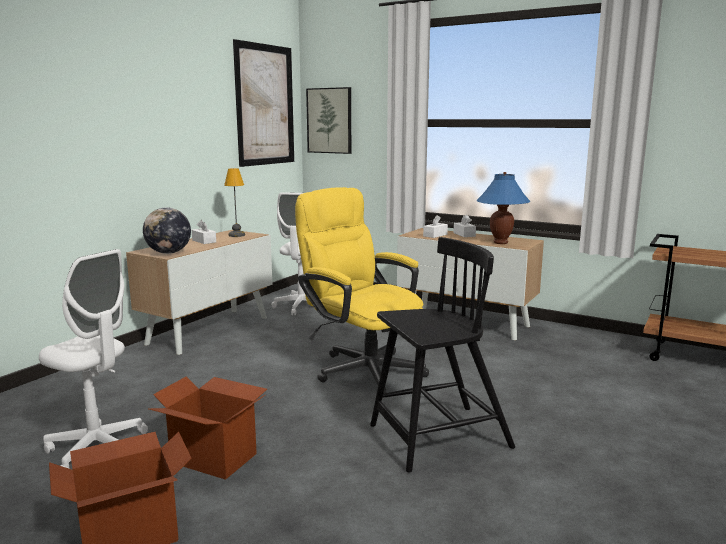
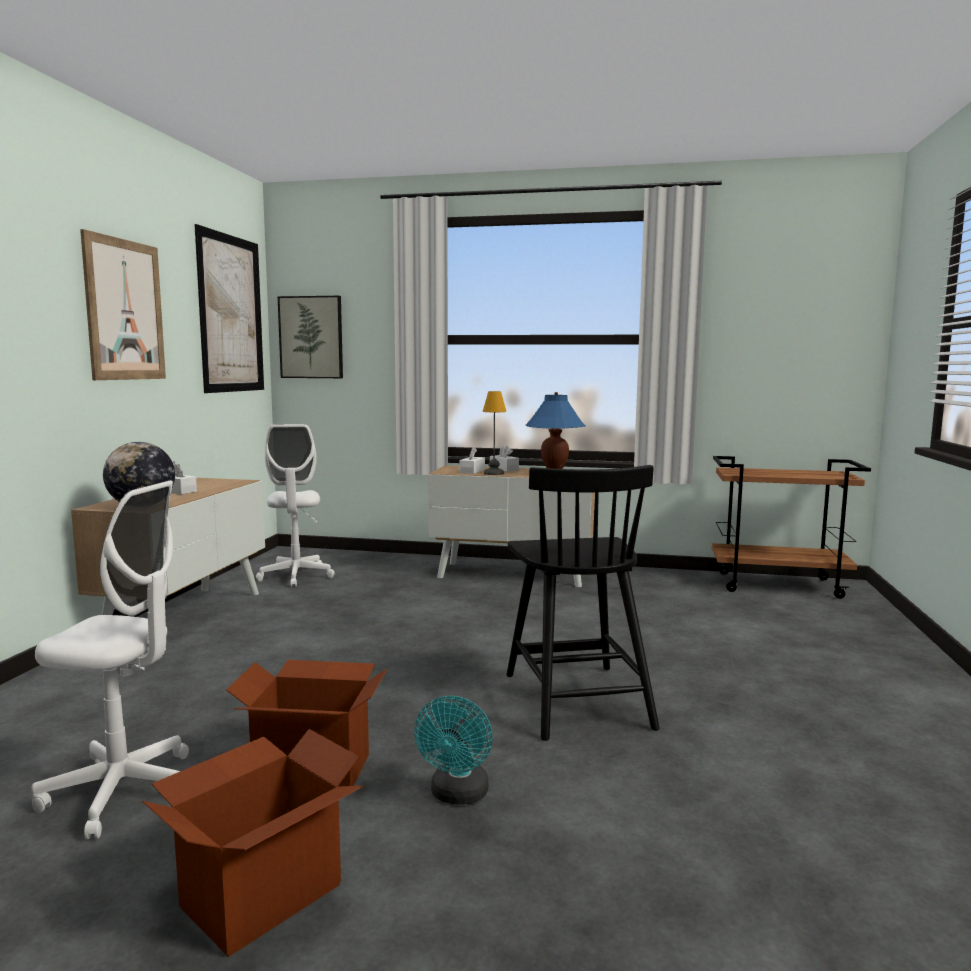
camera: 20 degrees left, 5 degrees down
table lamp [224,168,245,237] -> table lamp moved to [483,391,506,475]
yellow office chair [295,187,429,394] -> none
black chair [370,237,515,473] -> black chair turned 120 degrees clockwise [507,465,660,741]
none -> picture [80,229,166,380]
none -> turquoise fan [414,696,492,805]

